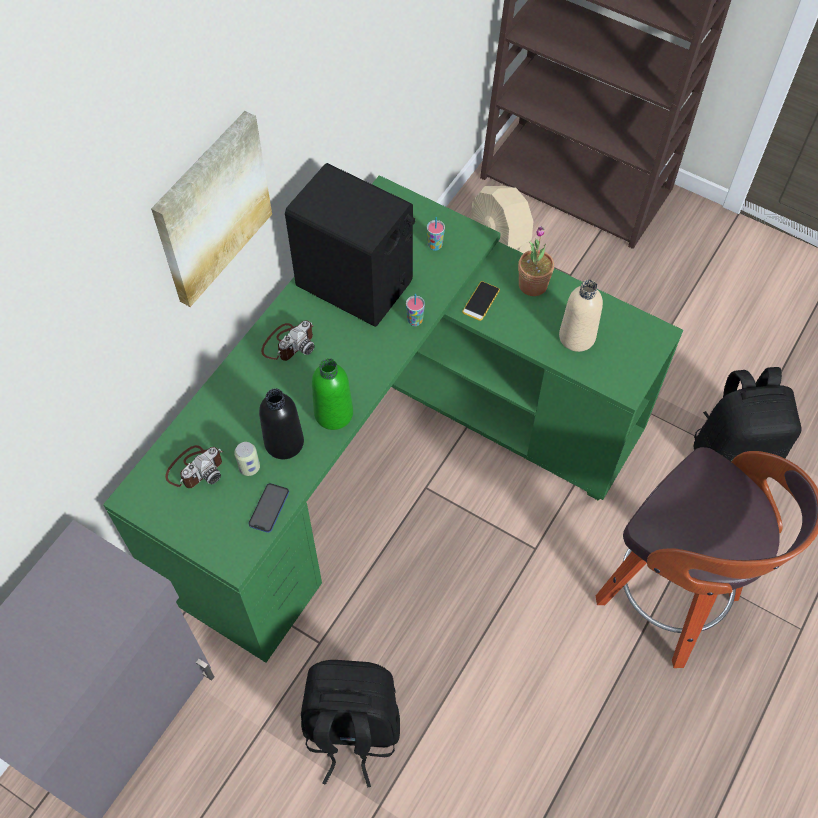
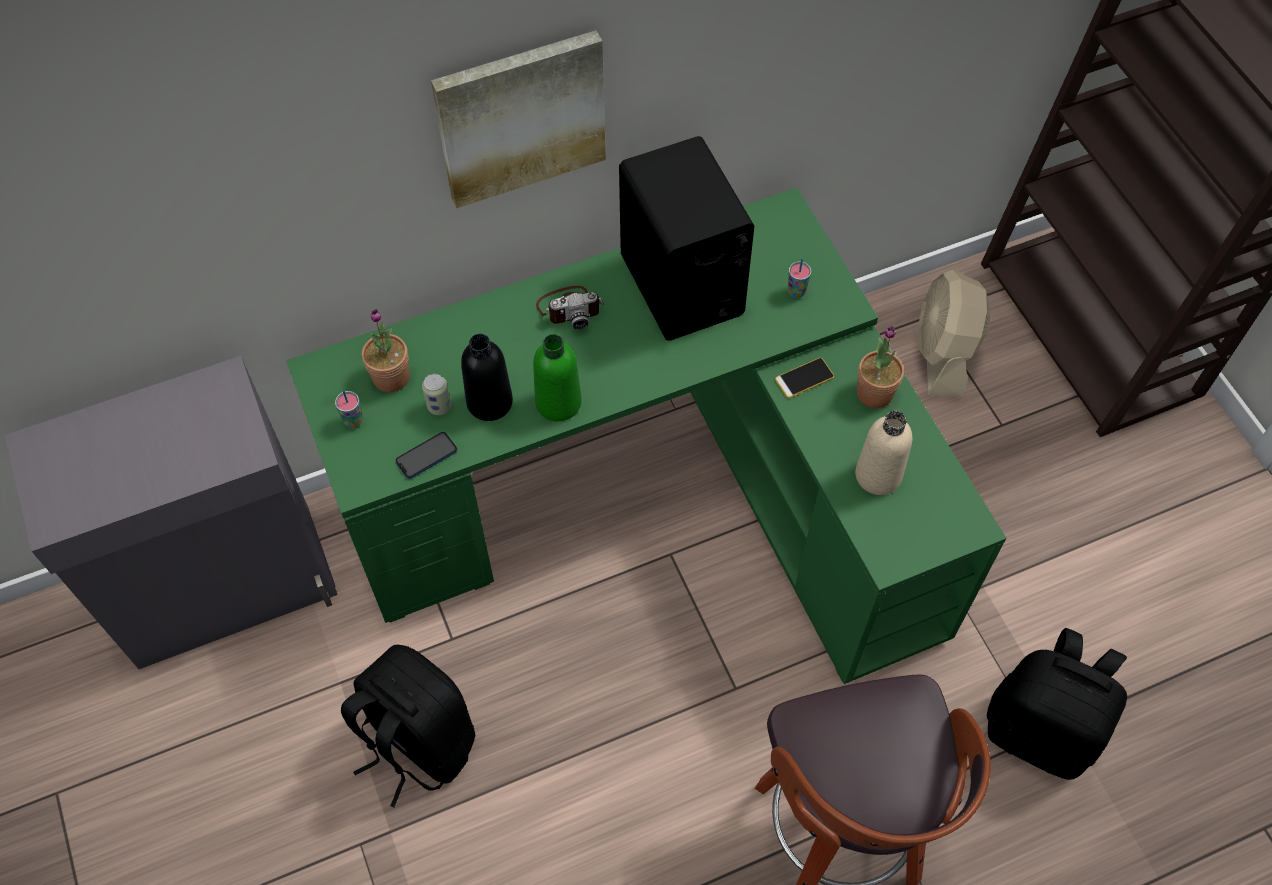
camera: 35 degrees right, 0 degrees up
camera [165,445,223,488] -> potted plant [362,309,410,392]
cup [406,293,425,326] -> cup moved to [335,390,363,428]

